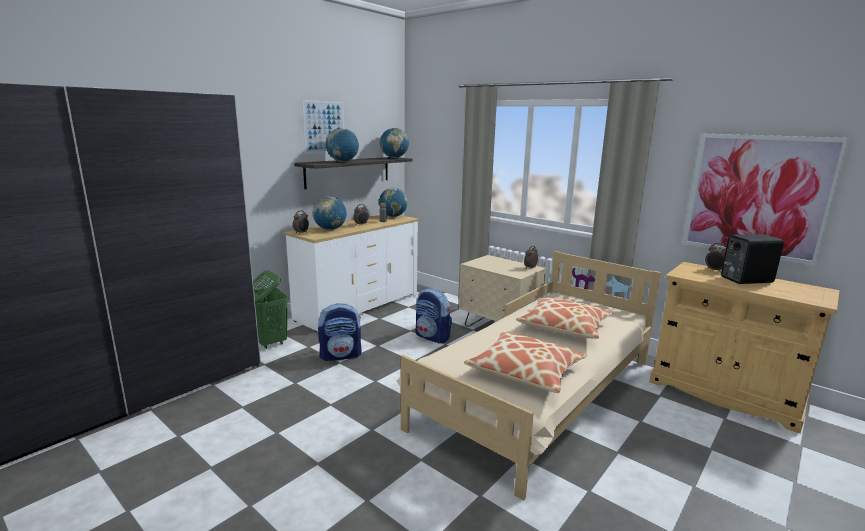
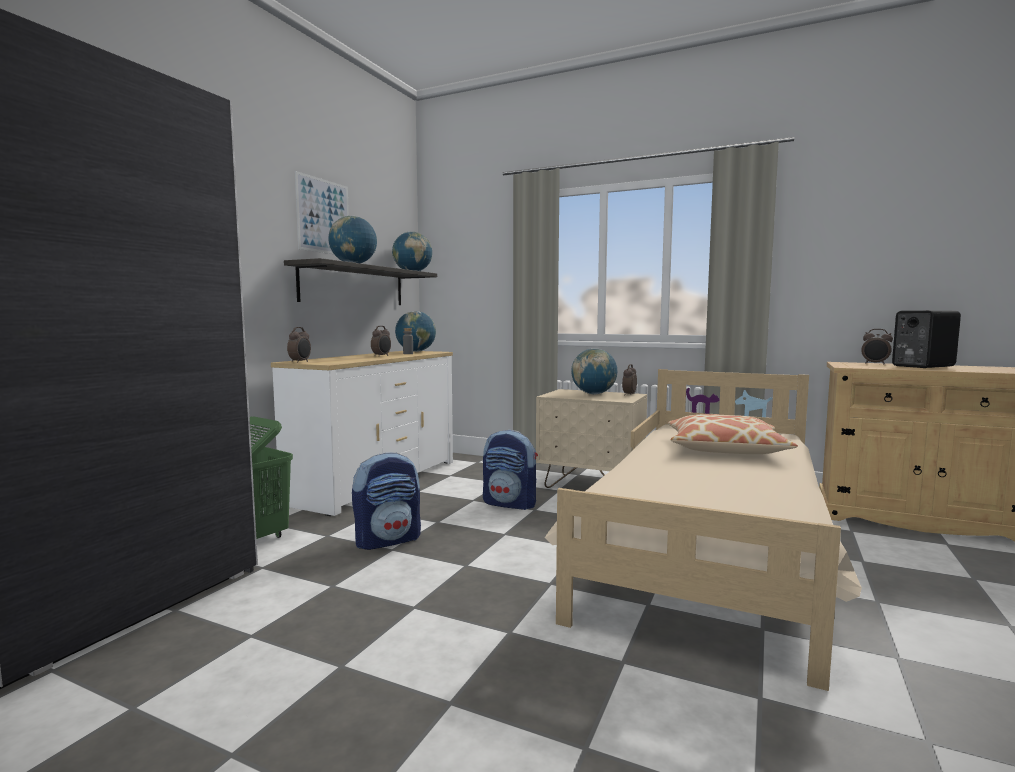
camera: 15 degrees left, 10 degrees down
globe [313,196,347,230] -> globe moved to [571,348,617,394]
pillow [464,332,587,393] -> none
picture [682,134,850,266] -> none

